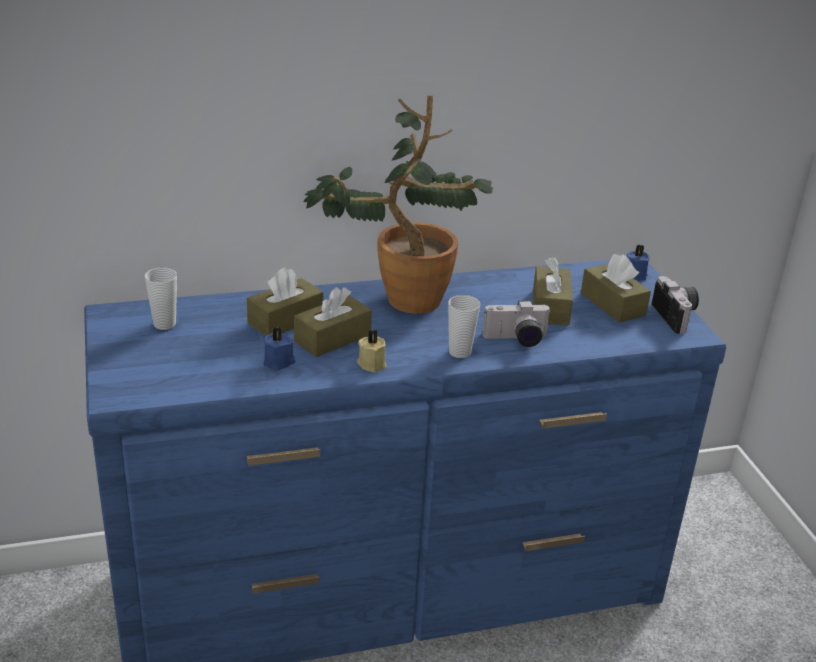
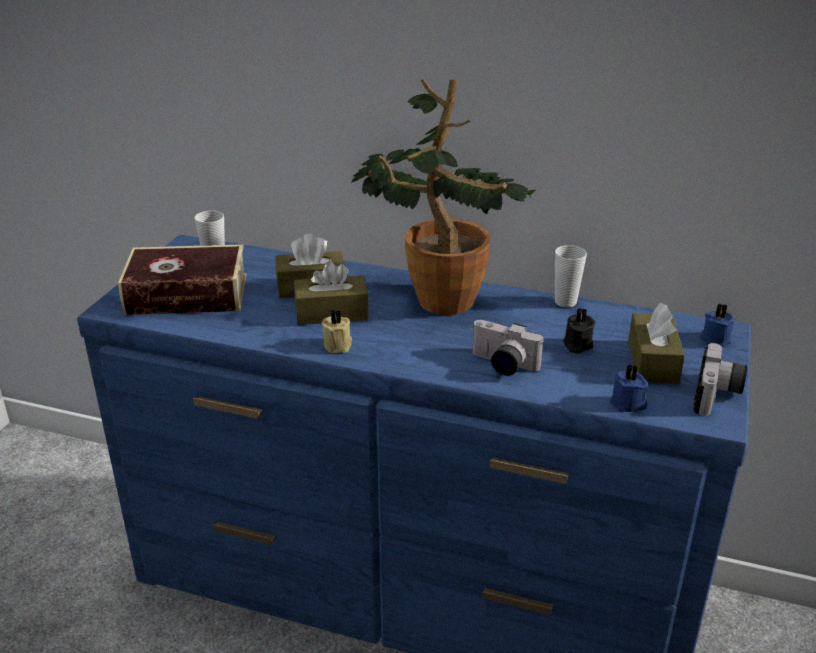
camera: 35 degrees right, 0 degrees up
blue candle [263,327,295,371] -> blue candle moved to [610,364,648,412]
cup [448,295,481,358] -> cup moved to [555,245,587,307]
brown tissue box [533,257,573,326] -> black candle [563,308,596,354]
none -> book [118,244,247,315]

